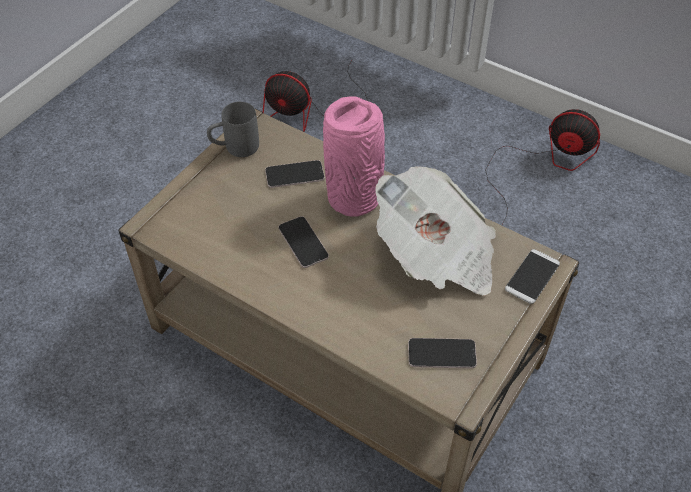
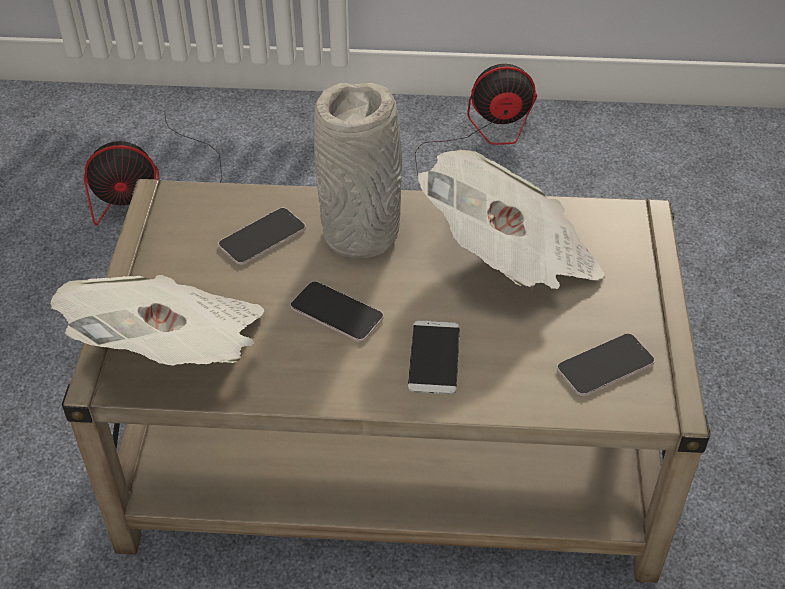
camera: 30 degrees left, 5 degrees down
grey mug [207,102,259,157] -> none
pink vase [323,96,385,217] -> grey vase [313,83,402,258]
phone [505,249,560,304] -> phone moved to [408,320,460,394]
none -> newspaper [51,275,264,366]

